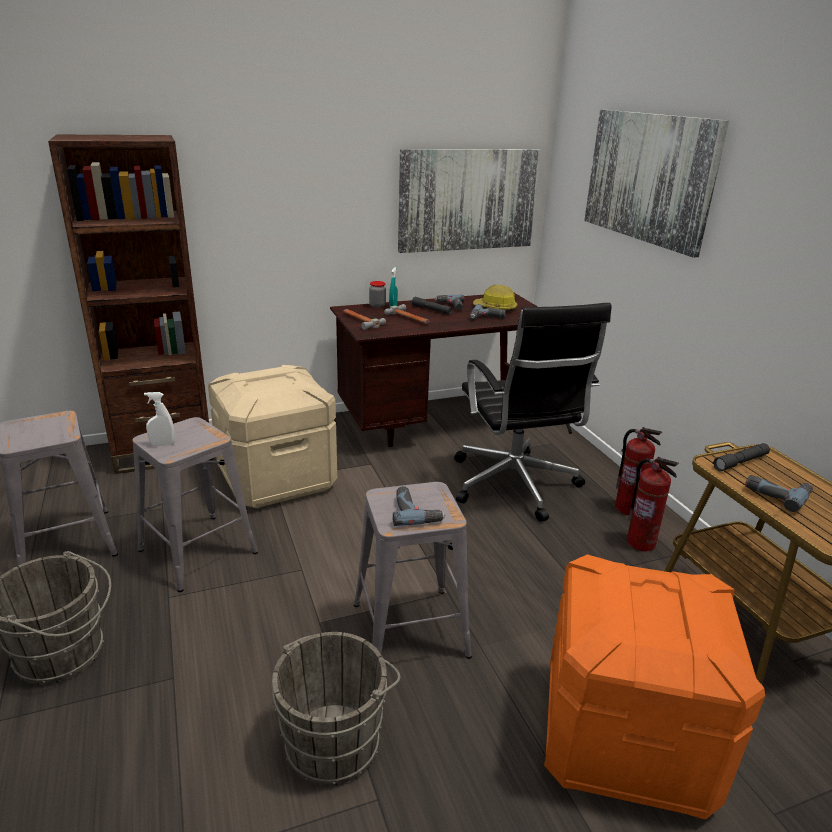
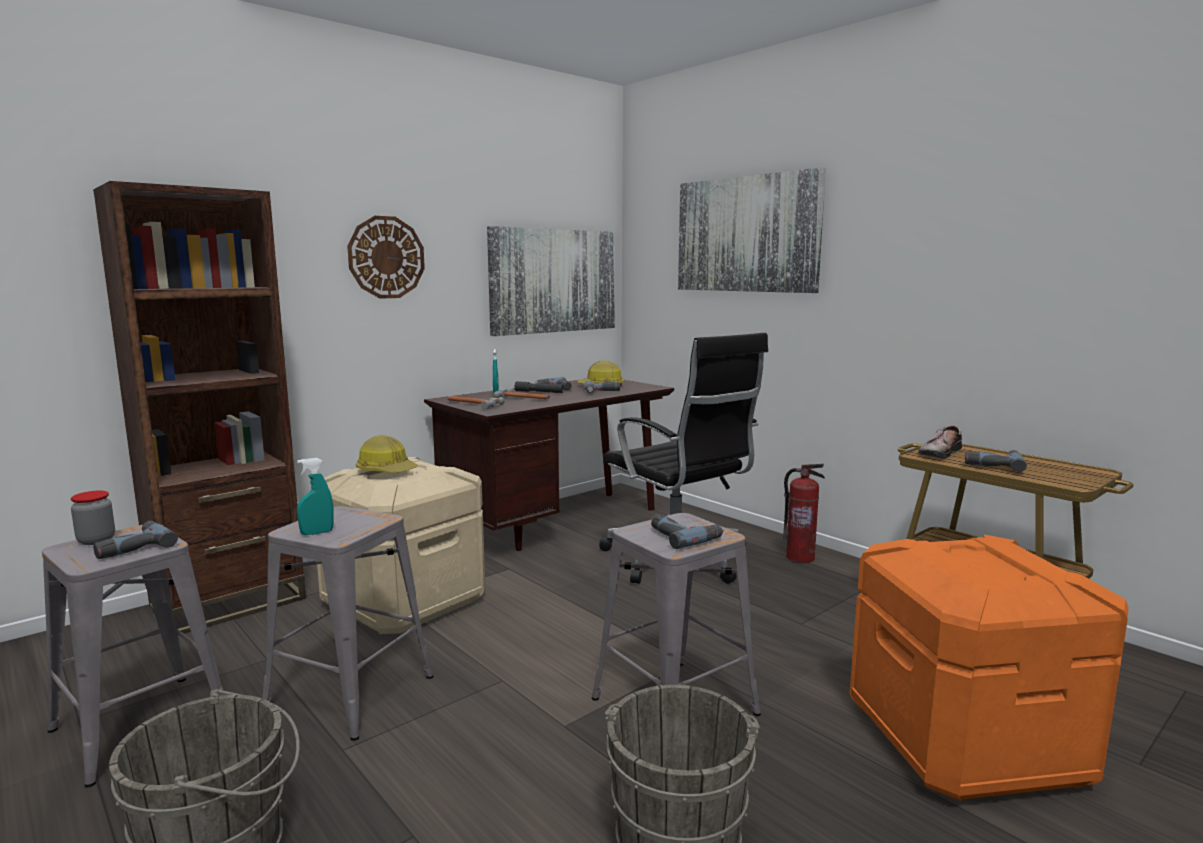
camera: 20 degrees left, 15 degrees down
white spray bottle [144,392,175,446] -> turquoise spray bottle [297,458,334,535]
jar [369,281,386,308] -> jar moved to [71,491,115,545]
fire extinguisher [627,457,679,552] -> none
grey flashlight [713,443,770,471] -> shoe [918,426,962,458]
none -> power drill [93,521,178,559]
none -> wall clock [347,216,425,299]
none -> hard hat [356,435,418,473]

